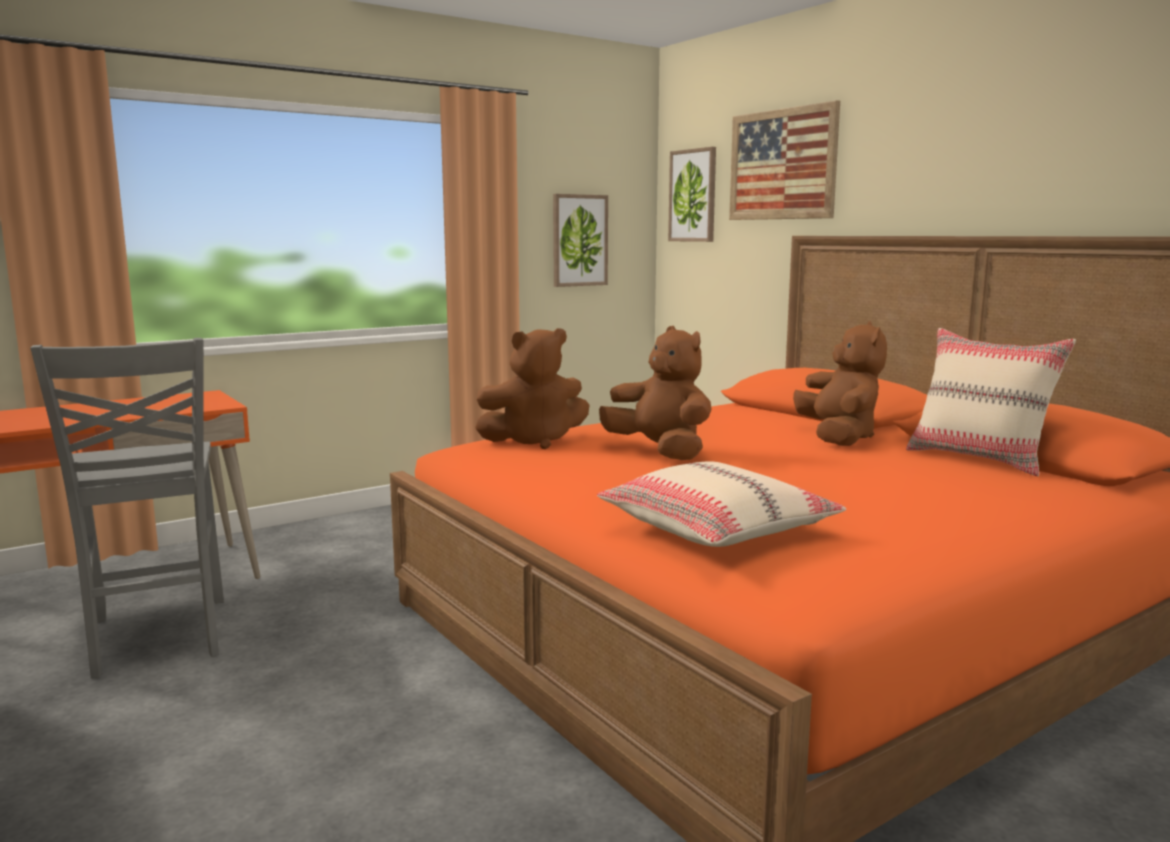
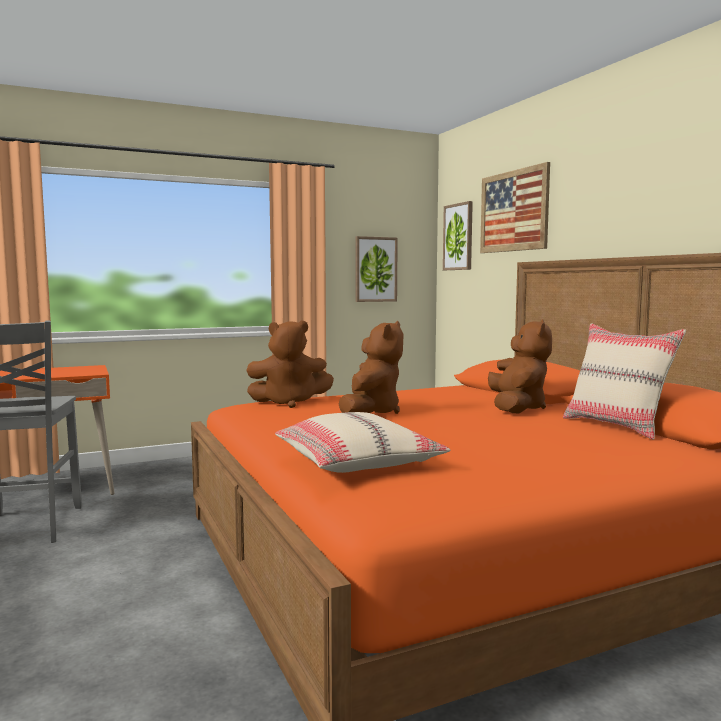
camera: 10 degrees right, 5 degrees down
brown plush toy [599,326,712,460] -> brown plush toy turned 45 degrees clockwise [339,321,403,414]

